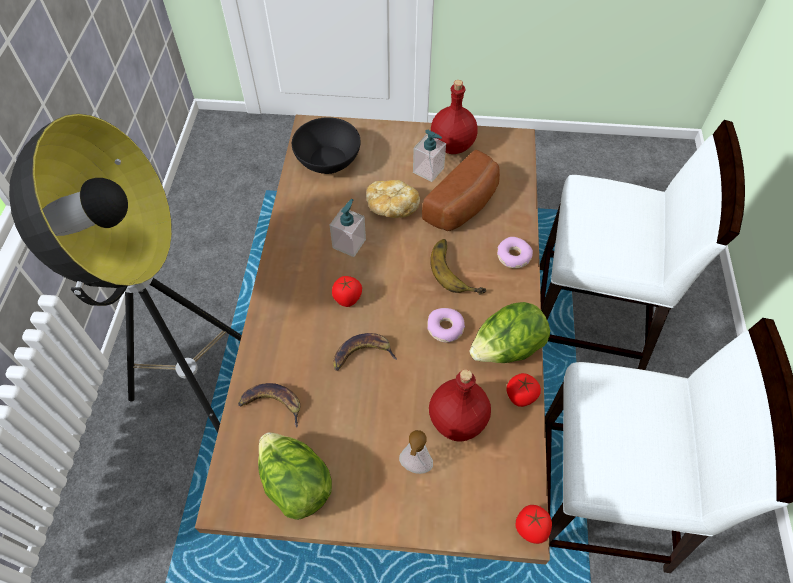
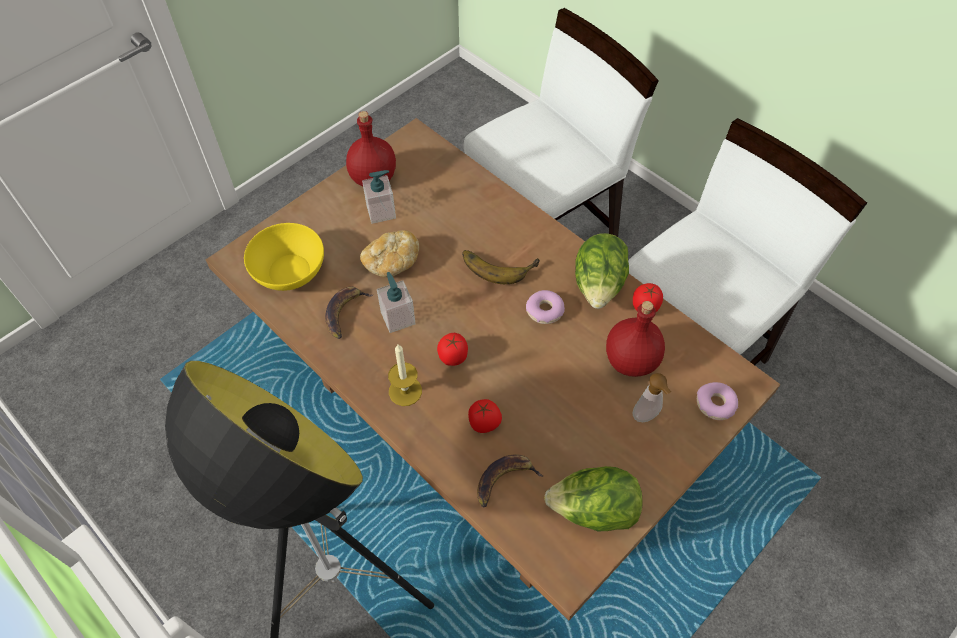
camera: 50 degrees left, 0 degrees up
black bowl [292,117,361,174] -> yellow bowl [244,223,324,291]
banana [333,333,397,371] -> banana moved to [325,287,373,339]
bread [422,150,500,231] -> none
donut [497,237,533,268] -> donut moved to [697,382,738,420]
tomato [516,505,552,544] -> tomato moved to [468,399,502,433]
none -> candle [388,344,422,406]

